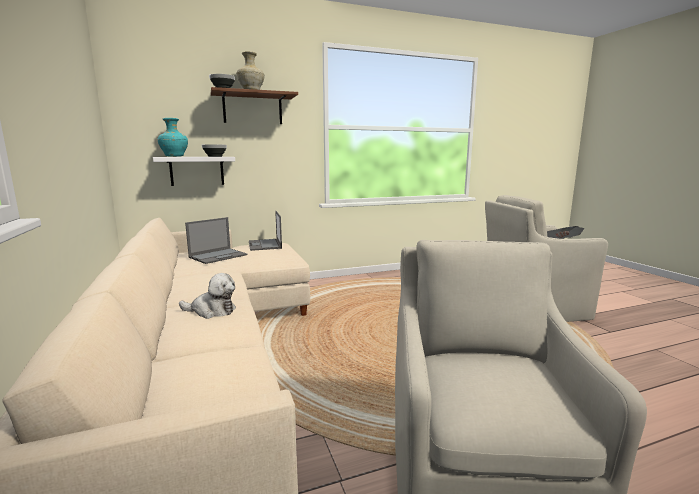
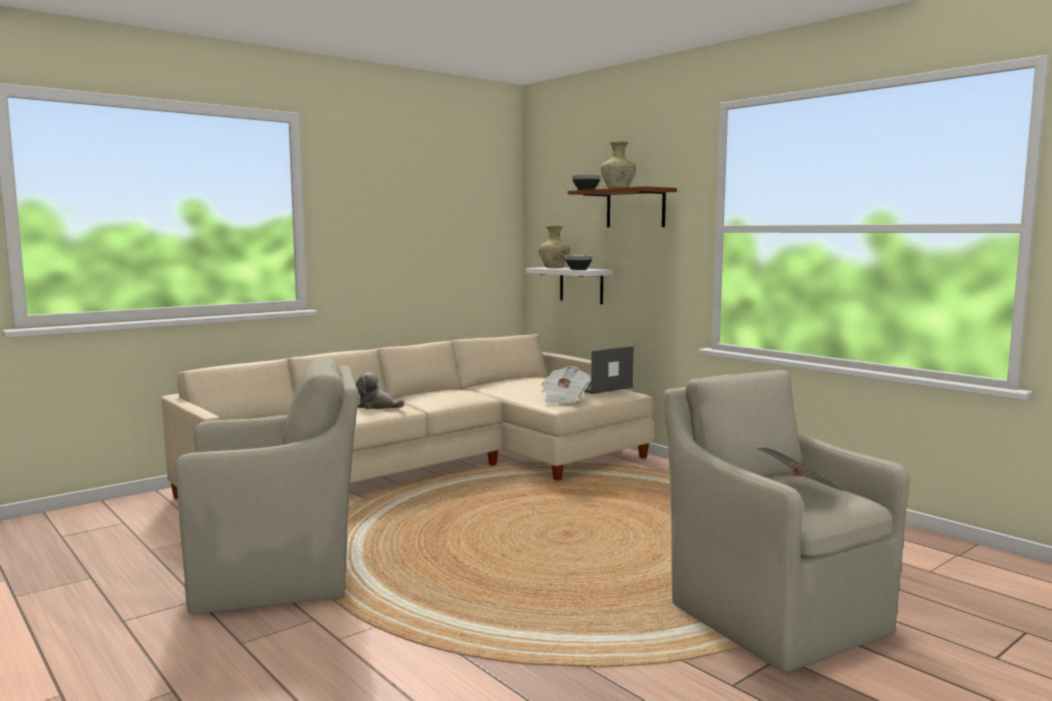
camera: 70 degrees right, 5 degrees down
turquoise vase [157,118,188,157] -> beige vase [539,225,570,268]
plush toy [179,273,236,319] -> plush toy turned 120 degrees clockwise [356,372,405,409]
laptop [185,217,247,264] -> none
none -> newspaper [542,366,591,404]

